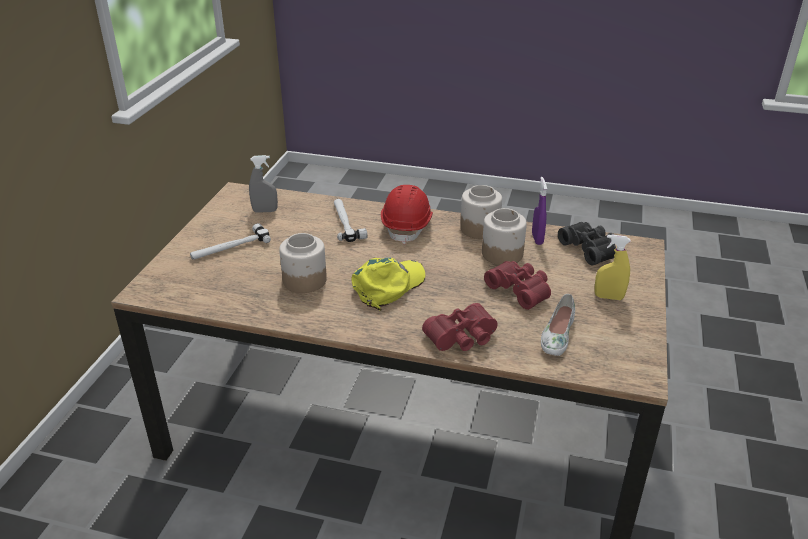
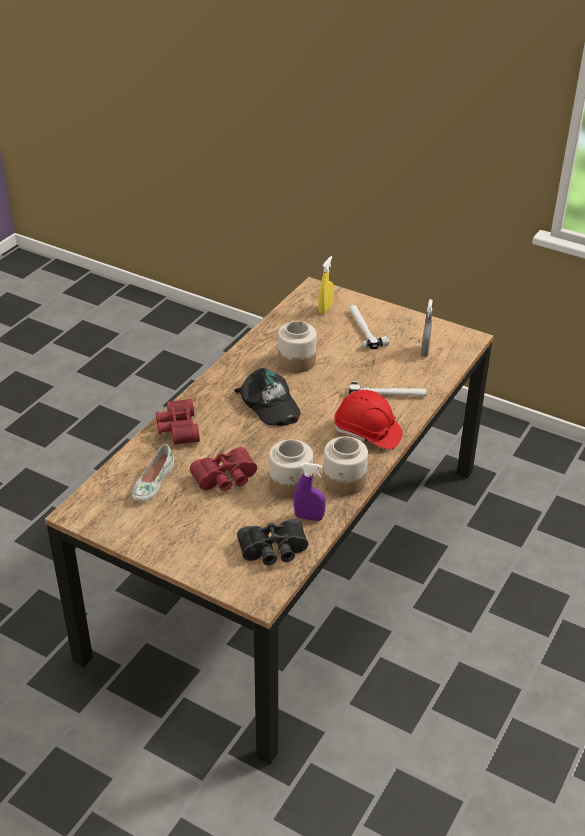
camera: 105 degrees right, 5 degrees up
yellow cap [352,257,425,311] -> black cap [234,368,301,426]
white shoe [541,294,575,356] -> white shoe turned 105 degrees counterclockwise [132,444,174,502]
yellow spray bottle [595,235,630,300] -> yellow spray bottle moved to [318,256,334,314]

